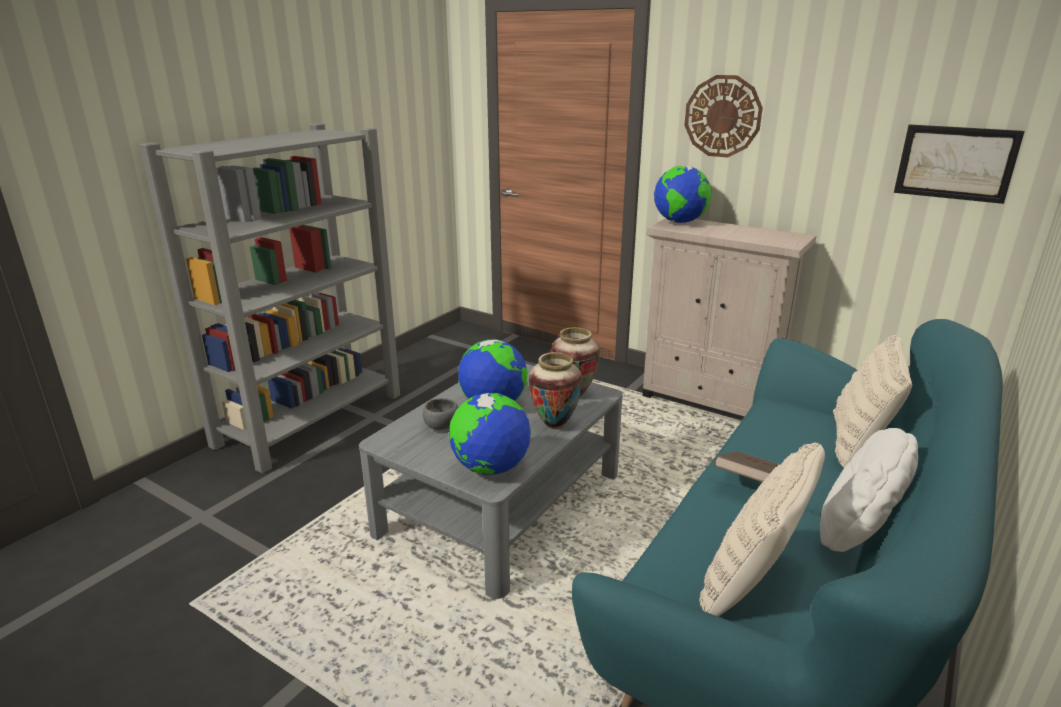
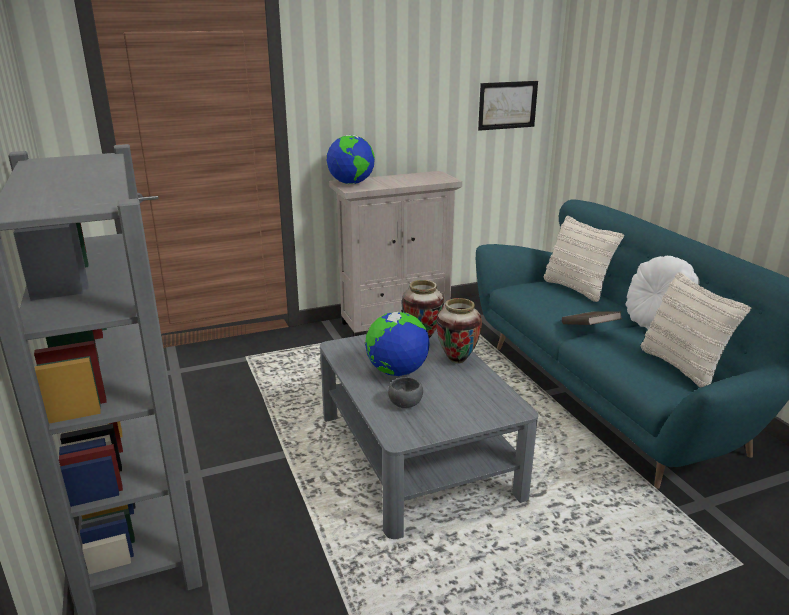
camera: 55 degrees left, 0 degrees up
globe [449,393,531,475] -> none
wall clock [684,75,763,158] -> none

